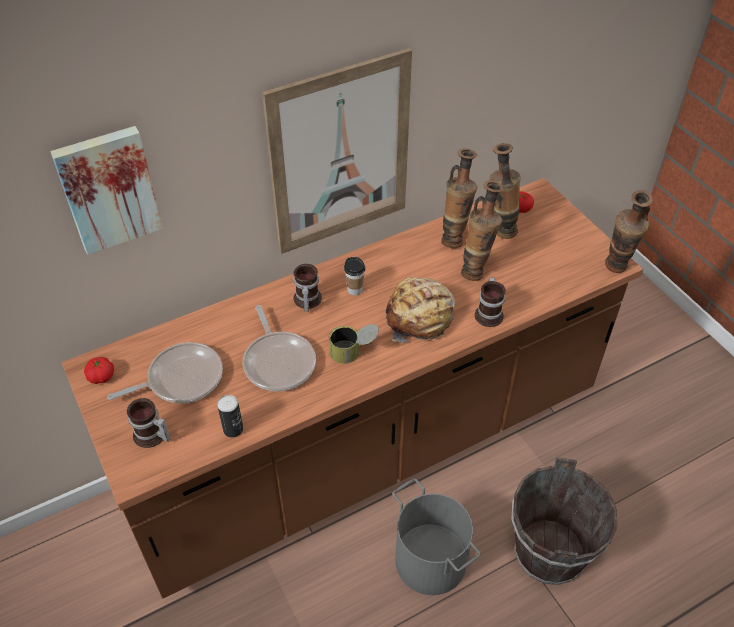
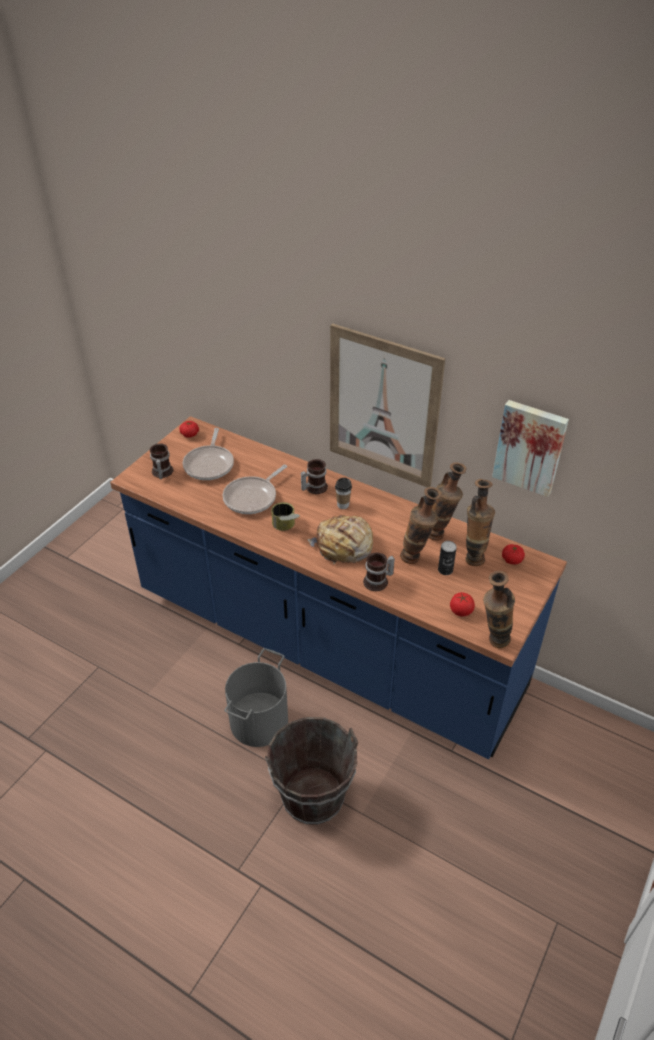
camera: 60 degrees right, 5 degrees down
picture [50,126,163,255] -> picture moved to [492,400,569,497]
brown counter [62,178,643,599] -> blue counter [110,416,567,759]
frying pan [107,342,223,403] -> frying pan turned 60 degrees clockwise [182,428,234,480]
can [217,395,243,438] -> can moved to [438,541,457,575]
none -> tomato [450,592,475,617]

